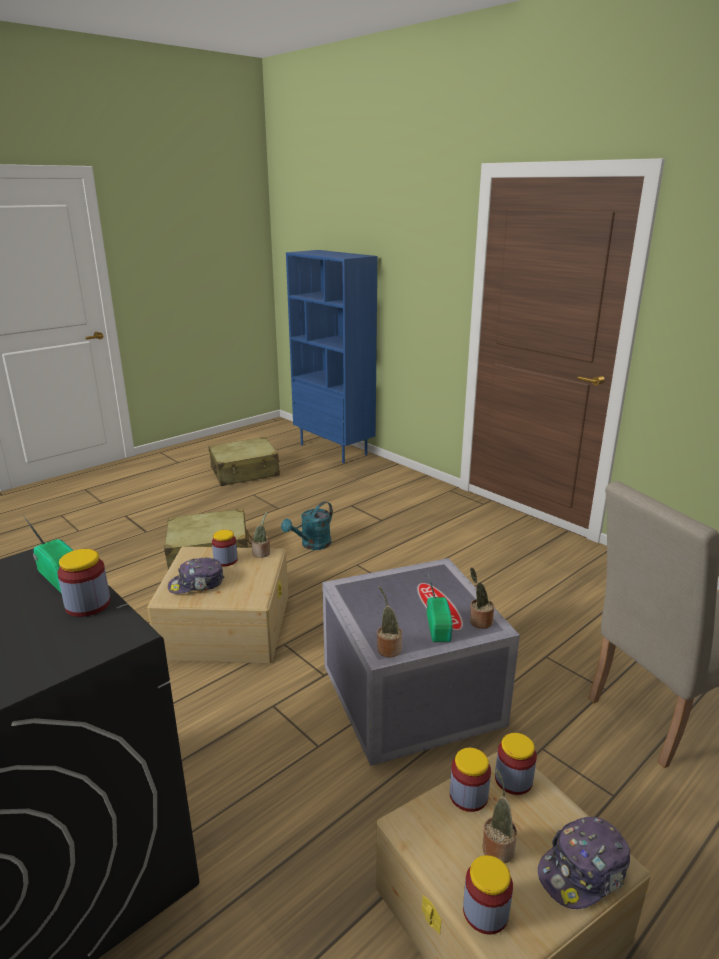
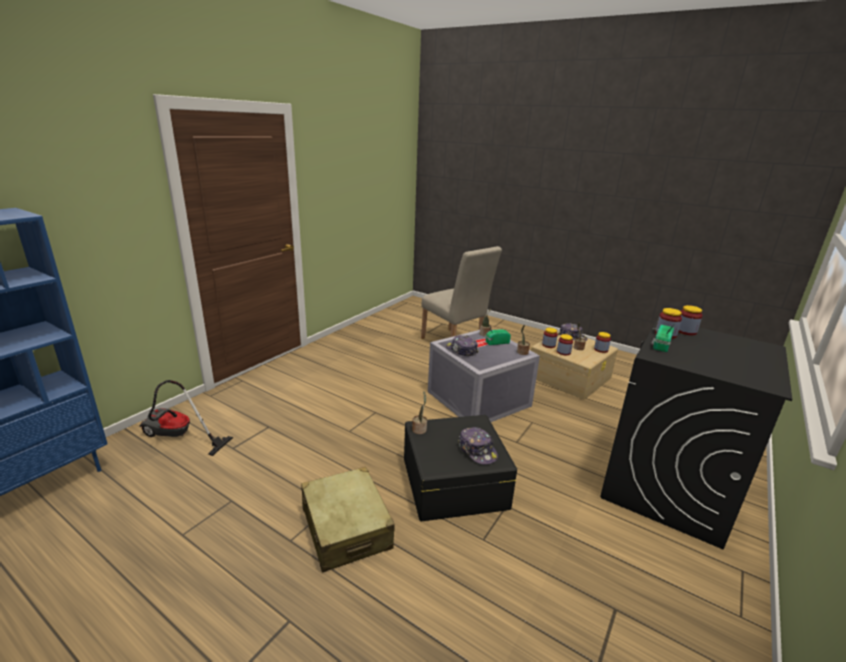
camera: 105 degrees left, 0 degrees up
beige storage box [147,546,288,663] -> black storage box [404,415,517,521]
beige suitcase [209,437,280,486] -> none
jar [212,530,238,566] -> jar moved to [679,305,702,335]
turquoise watering can [281,501,333,550] -> none
none -> vacuum cleaner [140,380,233,456]
none -> cap [446,335,479,356]

